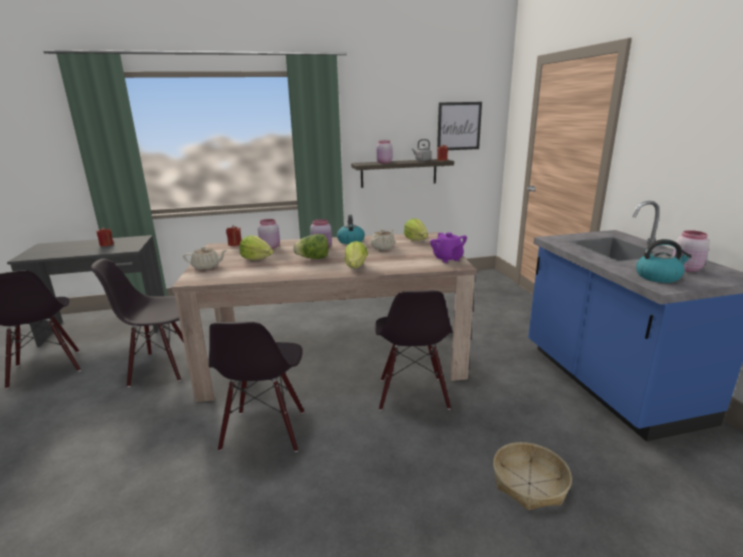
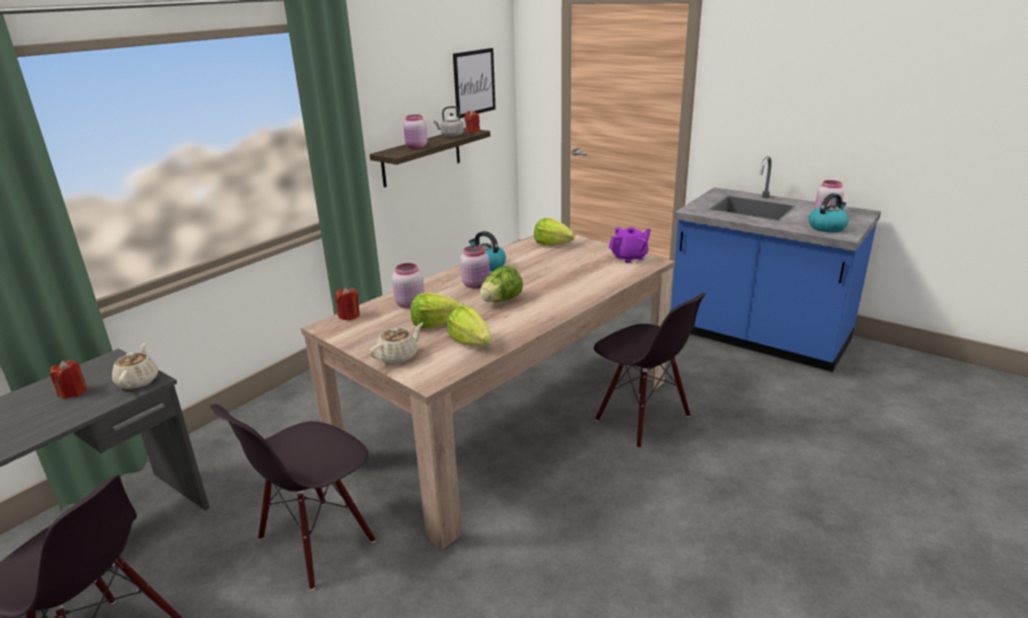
camera: 40 degrees left, 5 degrees up
black chair [209,321,304,452] -> none
lettuce [345,241,368,268] -> lettuce moved to [447,306,491,346]
beige teapot [371,229,395,250] -> beige teapot moved to [112,343,158,389]
purple teapot [430,232,467,263] -> purple teapot turned 60 degrees counterclockwise [609,227,651,263]
basket [493,442,572,510] -> none

